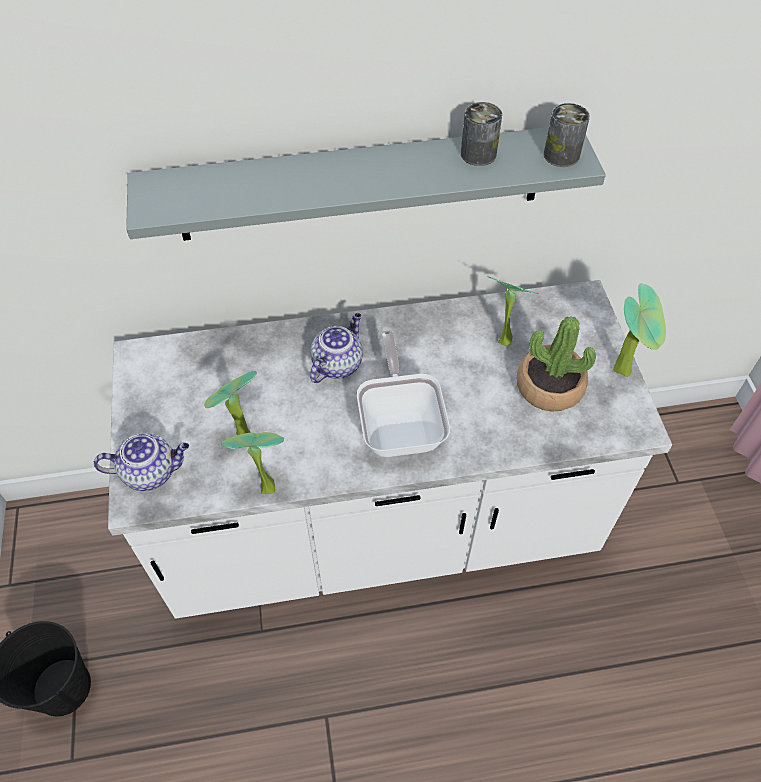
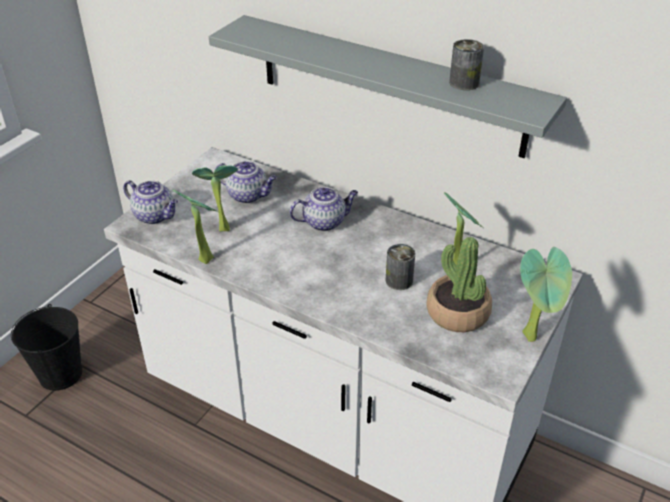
camera: 40 degrees right, 15 degrees down
frying pan [357,330,450,457] -> none
can [544,103,590,167] -> can moved to [386,244,415,290]
none -> teapot [215,161,277,203]

